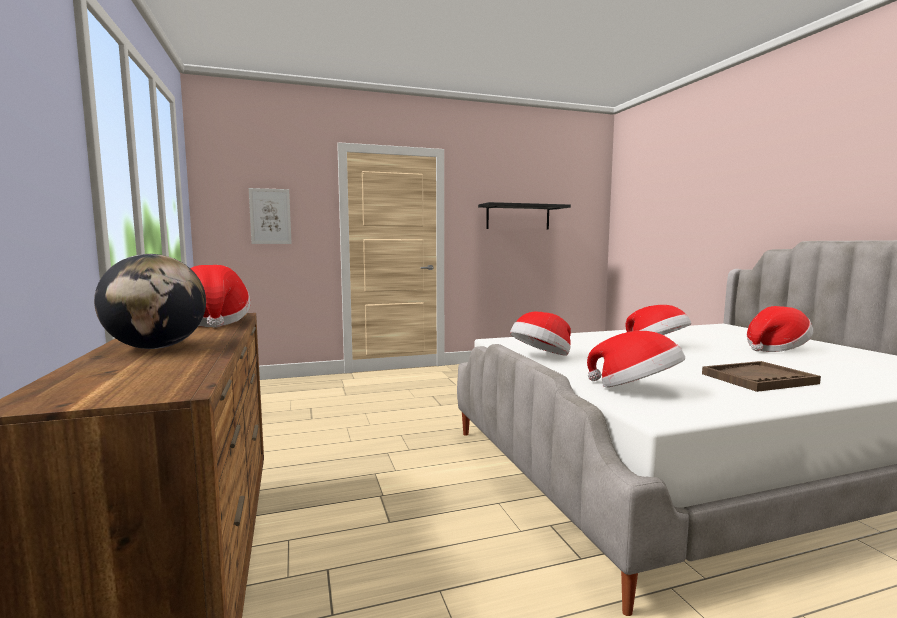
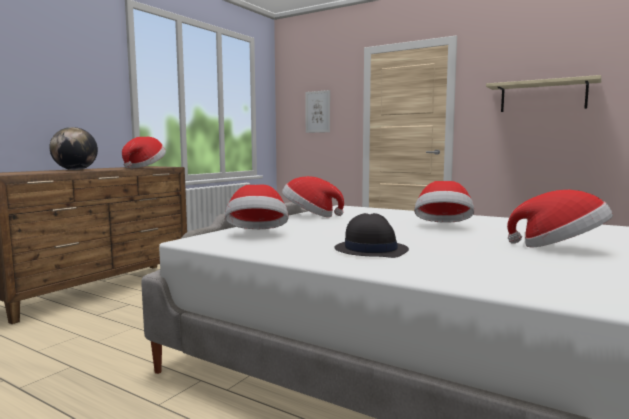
camera: 50 degrees right, 0 degrees up
black shelf [478,202,571,230] -> beige shelf [486,75,602,112]
brown tray [702,361,821,392] -> black hat [335,213,409,258]

